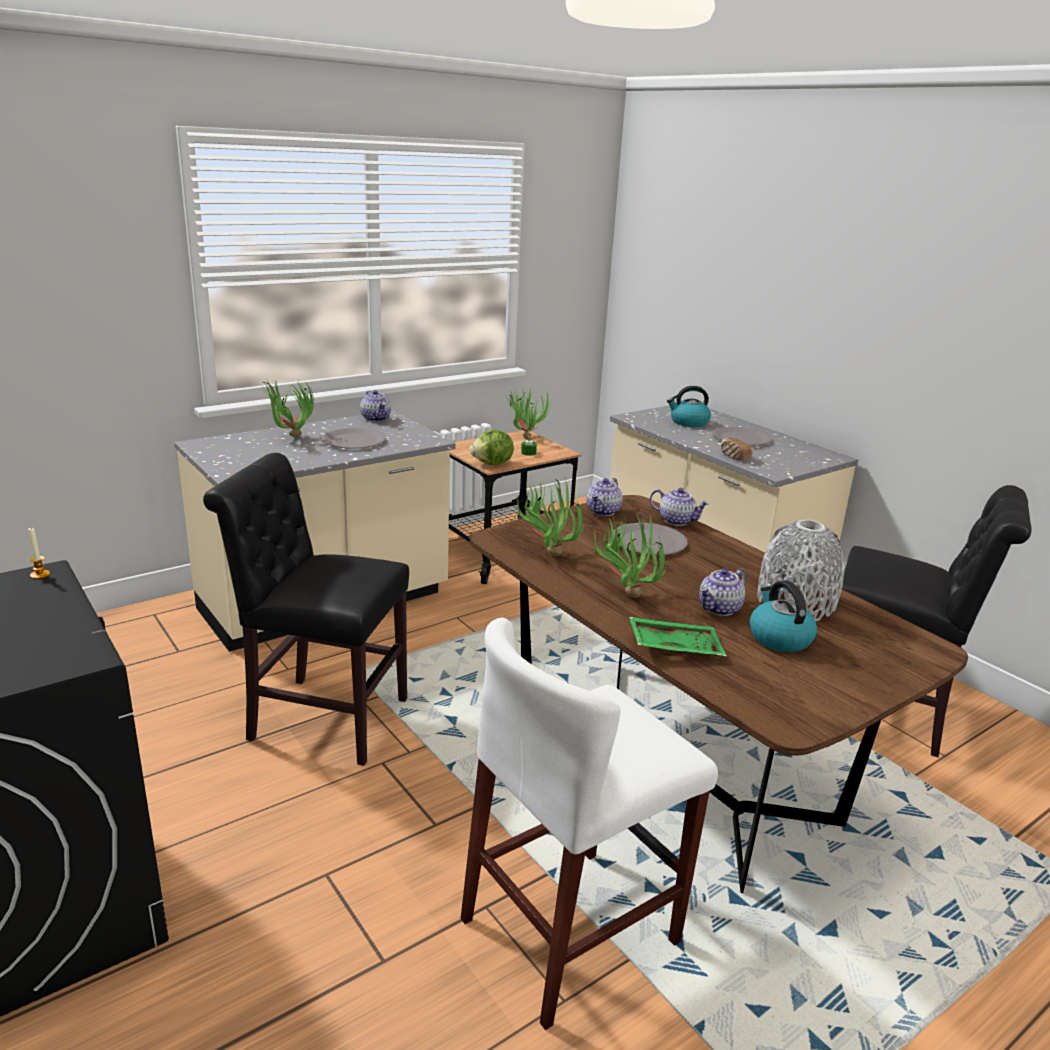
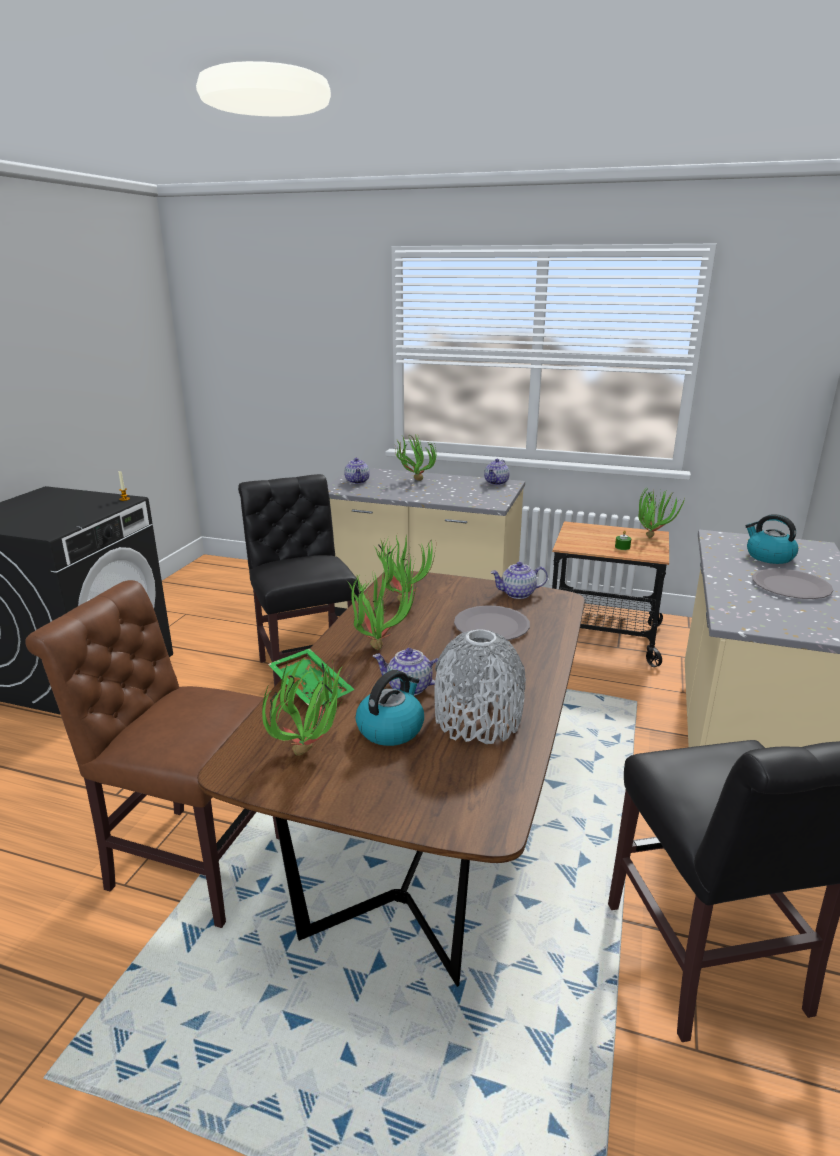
camera: 55 degrees right, 0 degrees up
grey plate [321,428,386,449] -> none
white stool [461,618,718,1030] -> brown chair [25,580,279,928]
lettuce [469,430,514,465] -> none
teapot [650,488,710,526] -> teapot moved to [344,458,370,484]
bread [721,438,753,461] -> none
none -> potted plant [262,657,350,756]

